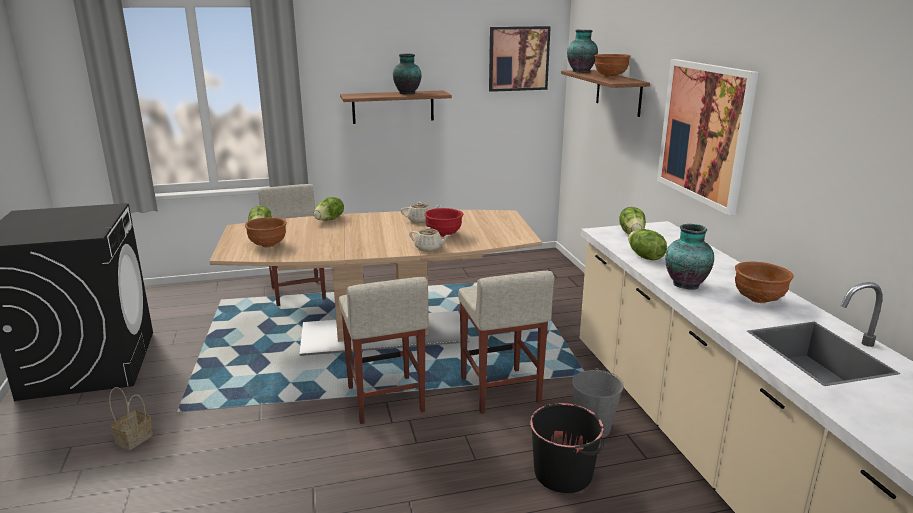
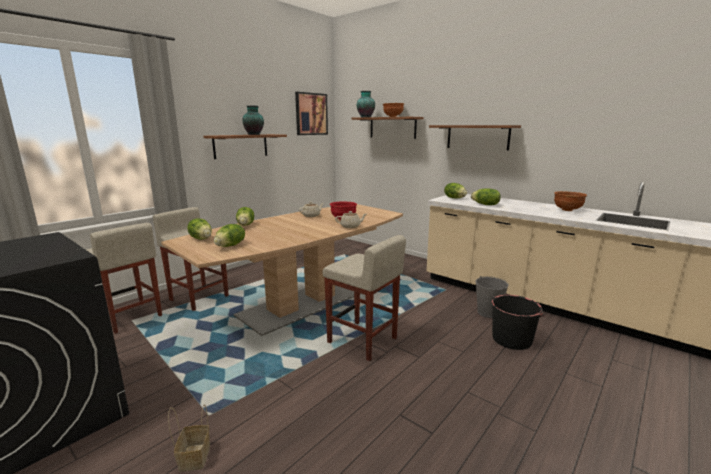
camera: 35 degrees left, 5 degrees down
brown bowl [245,217,287,248] -> lettuce [214,224,245,247]
beige stool [458,271,554,414] -> beige stool moved to [87,223,162,334]
picture [657,59,759,216] -> shelf [429,125,521,150]
vase [665,224,714,290] -> none

